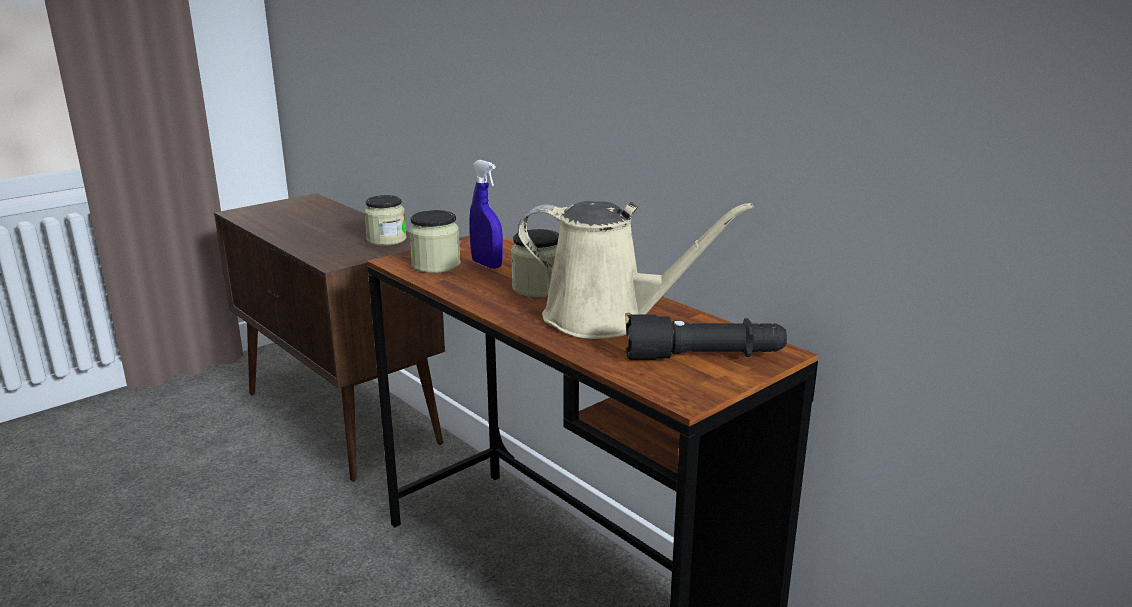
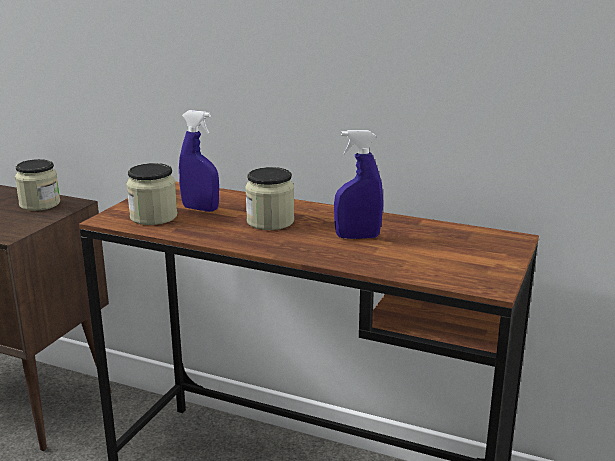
camera: 25 degrees left, 0 degrees up
beige watering can [518,201,753,339] -> blue spray bottle [334,130,383,239]
black flashlight [626,315,787,360] -> none

